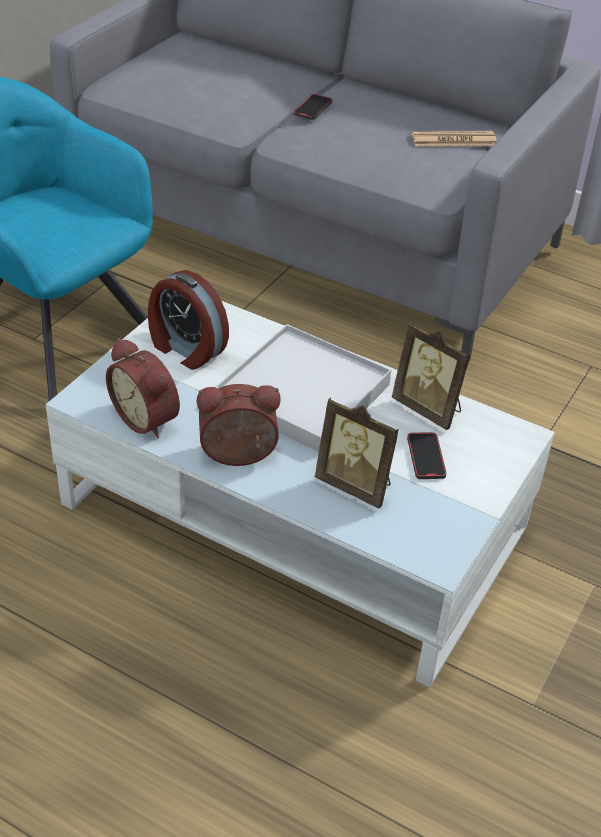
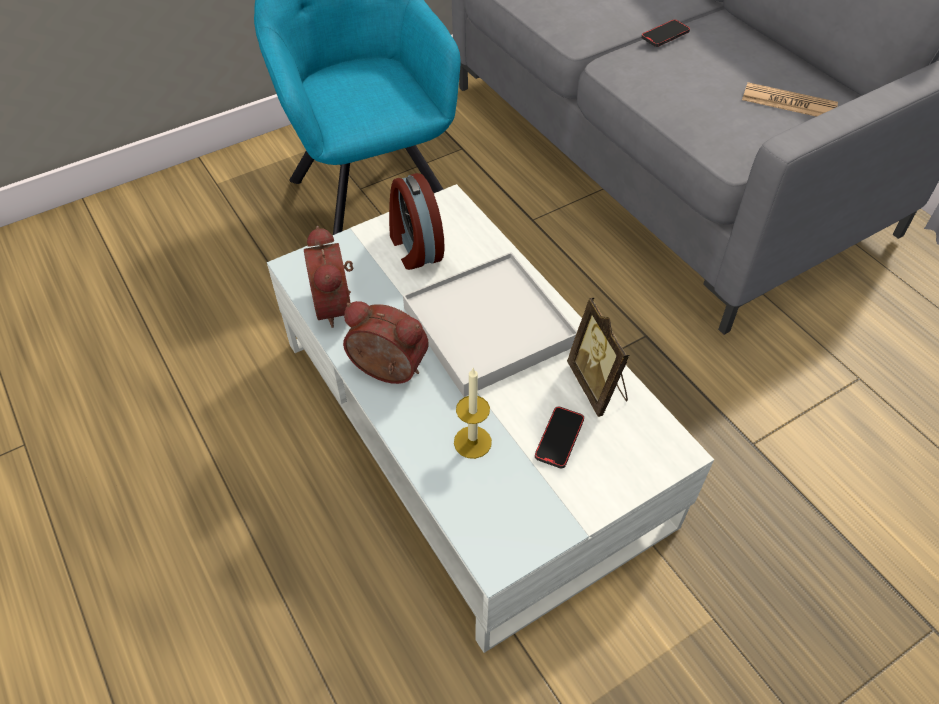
camera: 30 degrees right, 10 degrees up
picture frame [315,397,399,509] -> candle [454,367,492,459]

